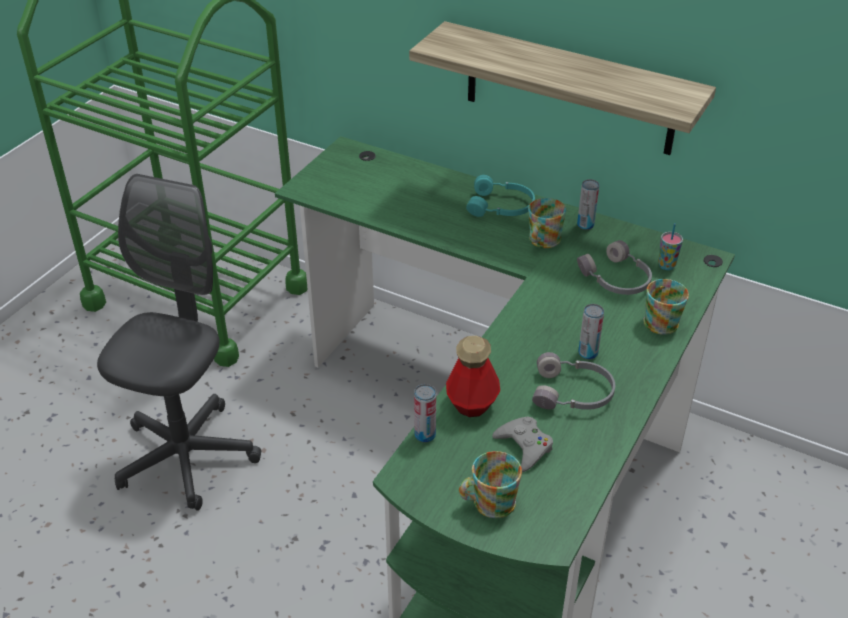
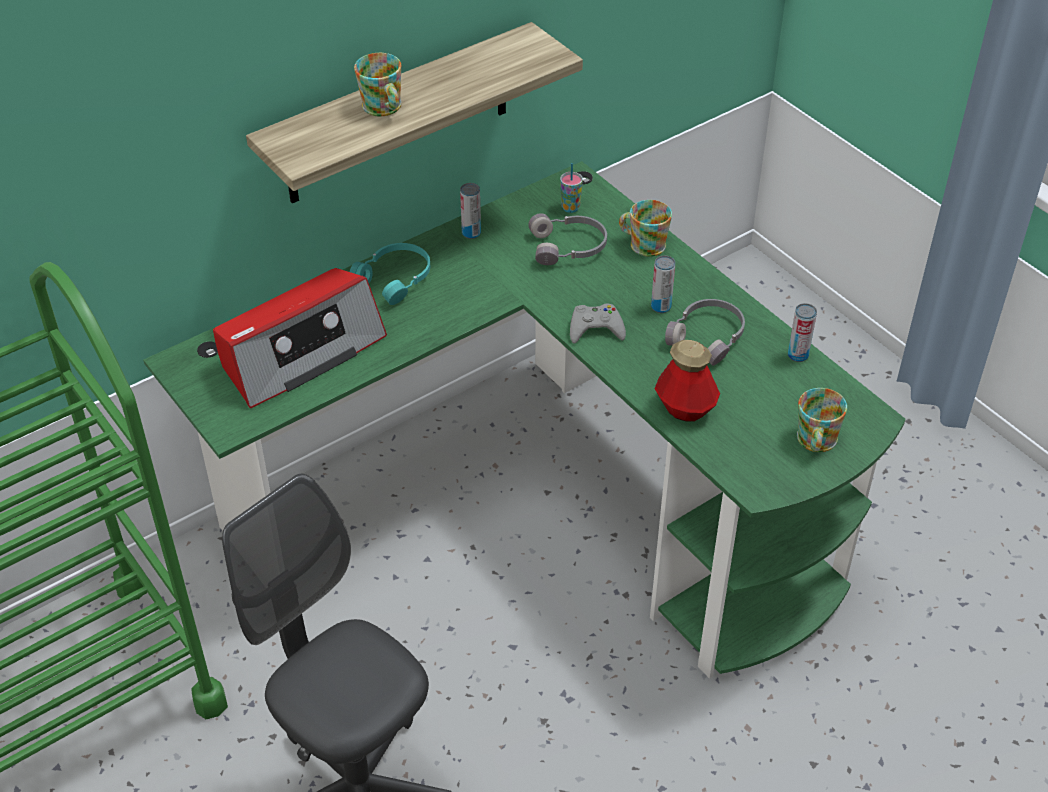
camera: 65 degrees left, 5 degrees up
can [414,384,436,443] -> can moved to [788,303,817,362]
grey game controller [492,416,553,472] -> grey game controller moved to [570,304,626,344]
mug [528,198,566,248] -> mug moved to [354,53,402,116]
none -> radio [213,268,387,408]

